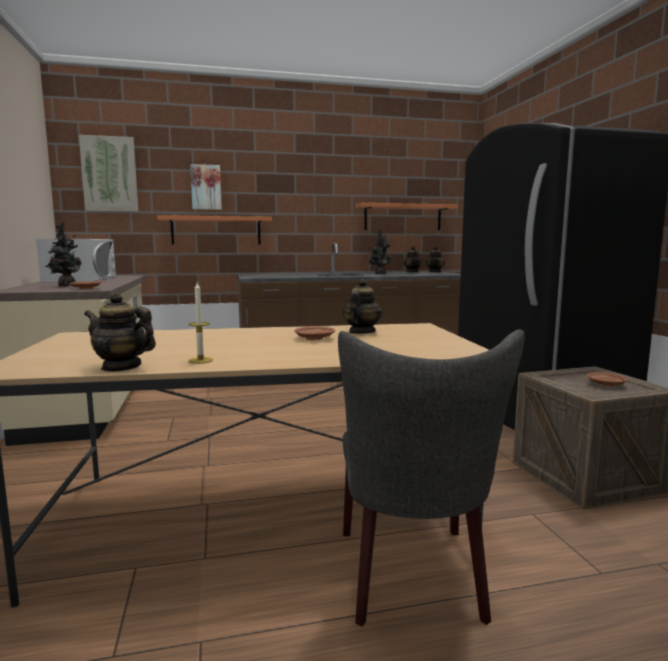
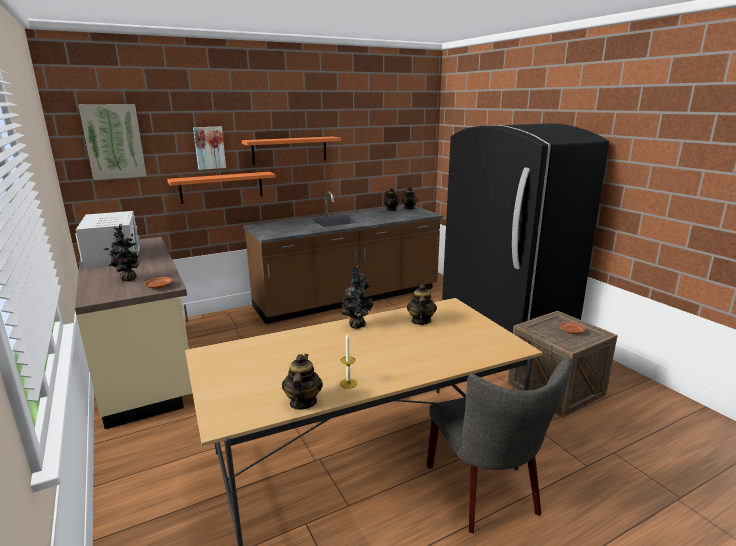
camera: 15 degrees left, 10 degrees up
teapot [84,293,156,372] -> teapot turned 90 degrees clockwise [282,354,323,410]
brown plate [294,326,335,340] -> none
orange shelf [356,203,458,231] -> orange shelf moved to [242,137,341,165]
potted plant [368,229,392,274] -> potted plant moved to [340,266,373,329]

